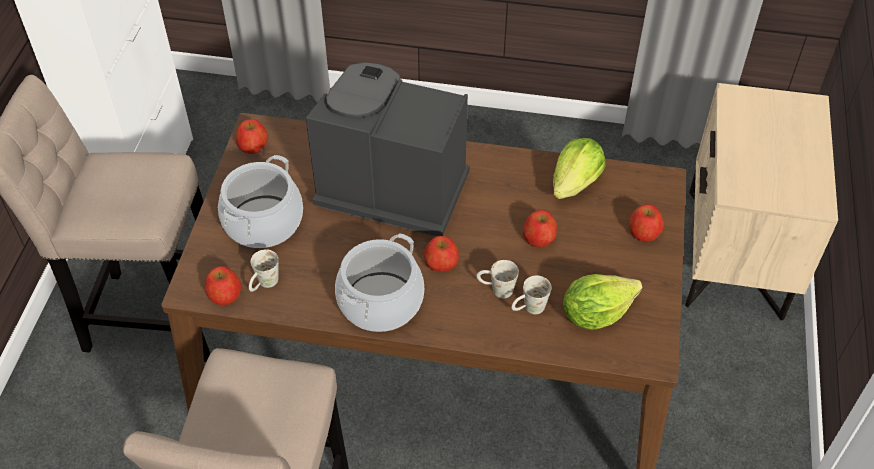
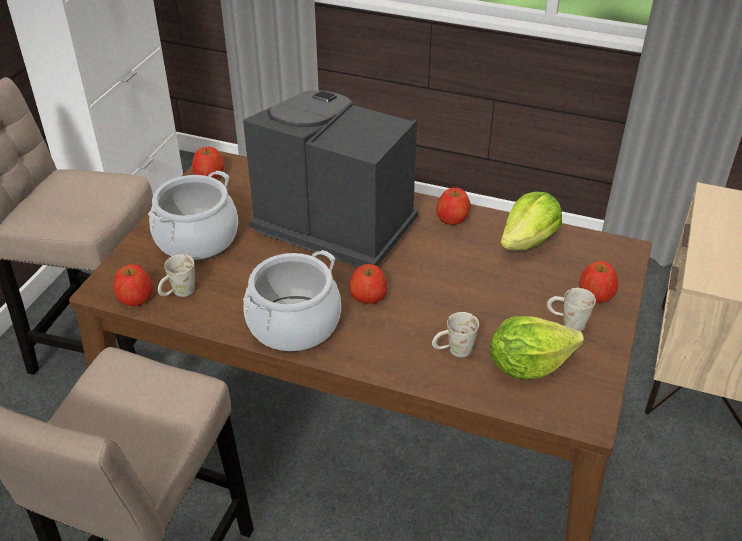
camera: 10 degrees right, 10 degrees down
white mug [476,260,519,298] -> white mug moved to [547,288,596,331]
apple [523,210,557,247] -> apple moved to [436,188,471,225]

